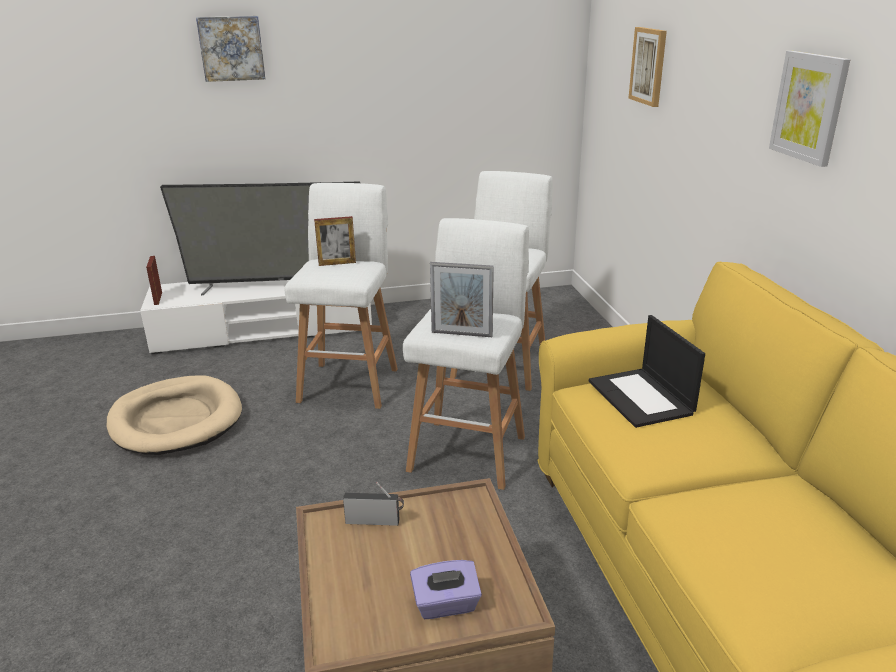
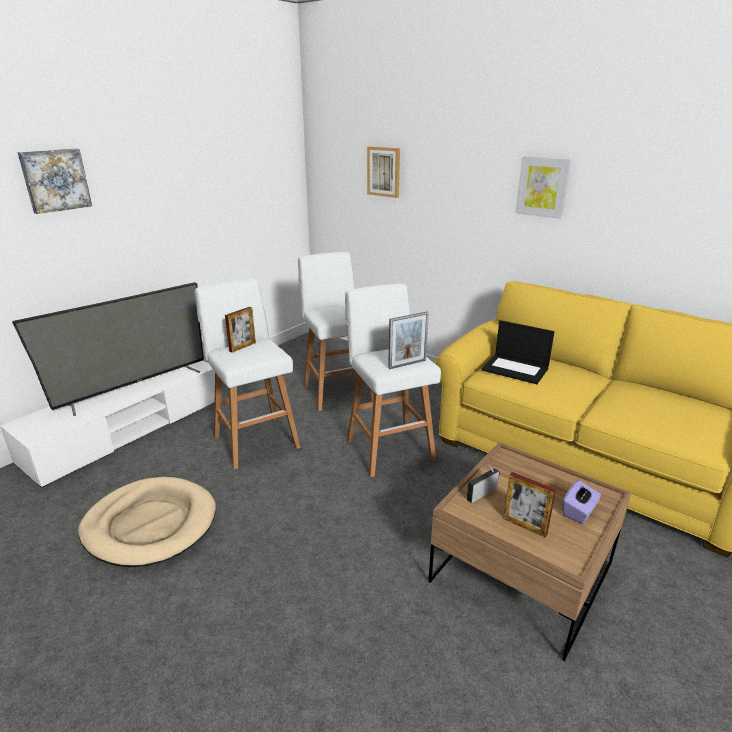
camera: 40 degrees left, 0 degrees up
picture frame [146,256,162,305] -> picture frame moved to [503,472,556,537]

